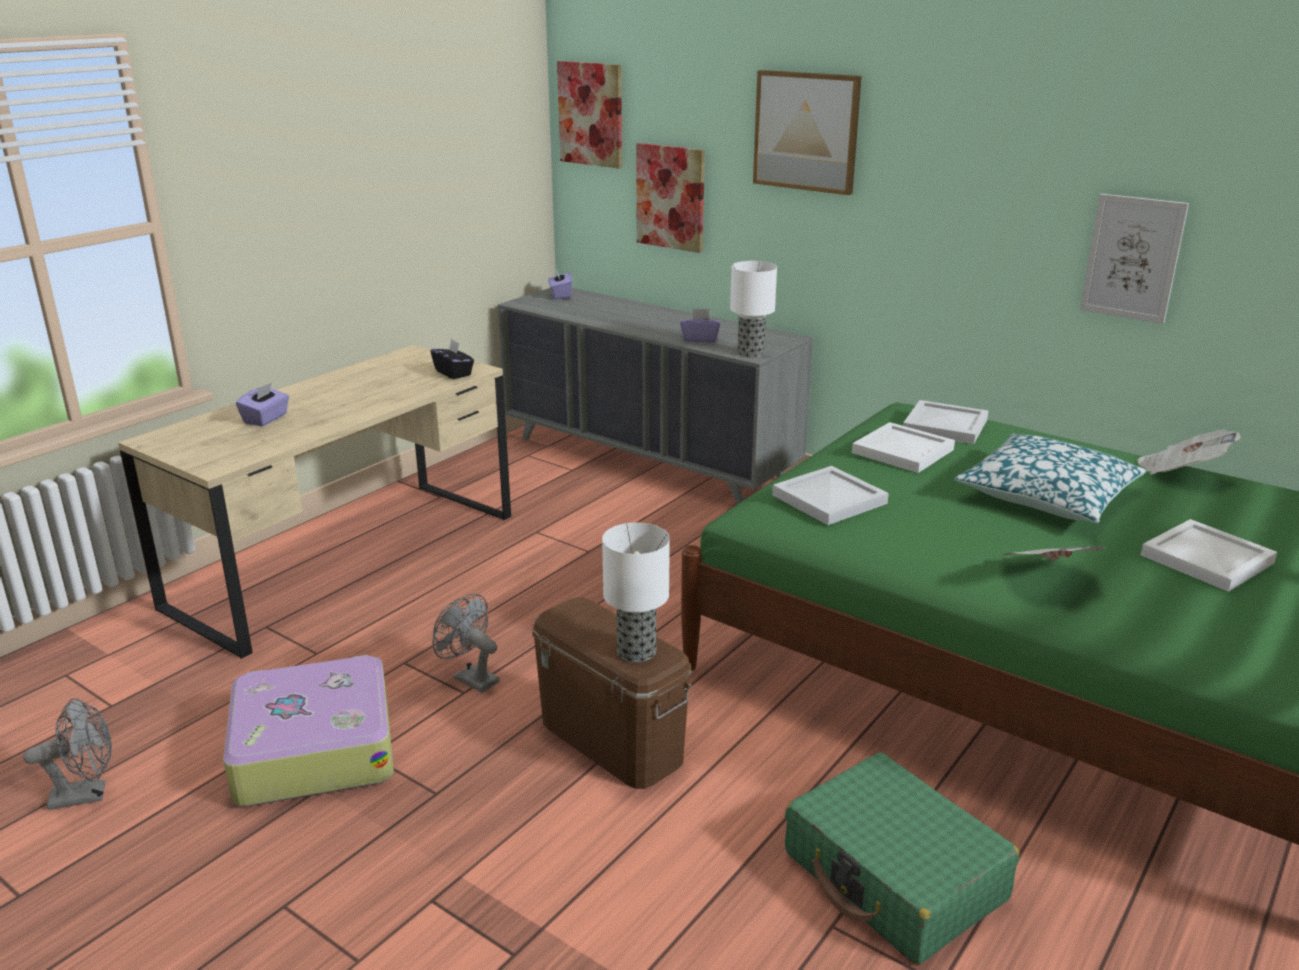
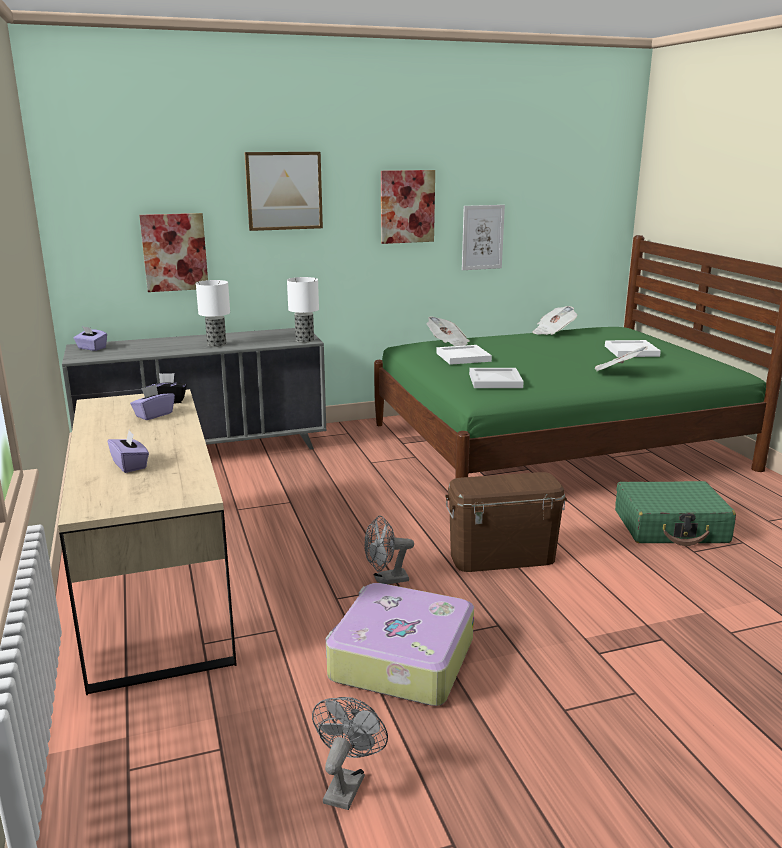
camera: 55 degrees left, 5 degrees down
picture [557,61,622,169] -> picture moved to [381,170,435,244]
table lamp [602,523,670,663] -> table lamp moved to [196,280,230,347]
purple tissue box [680,308,721,343] -> purple tissue box moved to [130,385,175,420]
white tray [903,400,988,444] -> newspaper [426,316,470,346]
pillow [955,434,1146,523] -> none

